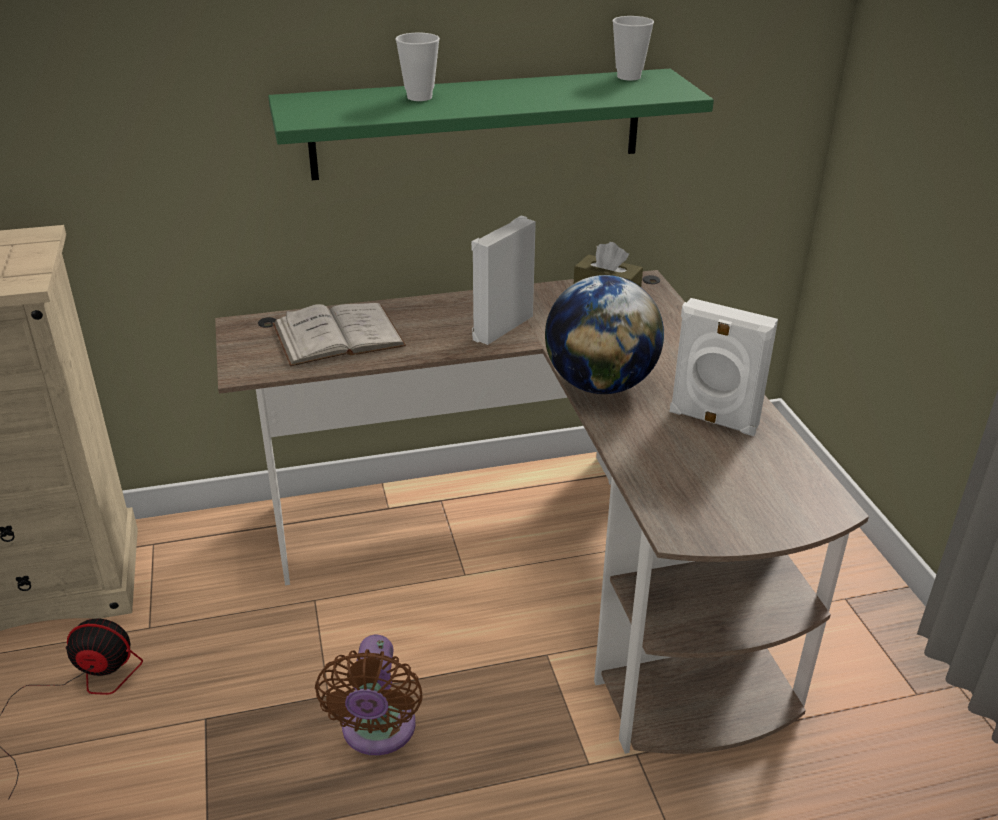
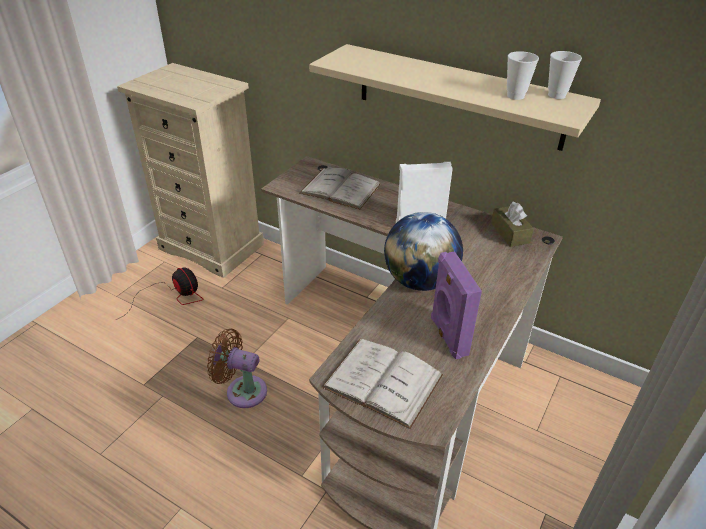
camera: 45 degrees right, 5 degrees up
green shelf [268,69,714,180] -> beige shelf [309,44,601,151]
brown fan [315,635,423,755] -> brown fan turned 60 degrees clockwise [207,329,267,408]
cup [395,33,440,101] -> cup moved to [507,51,539,100]
white speaker [670,298,778,436] -> purple speaker [431,251,482,359]
none -> white book [322,339,443,429]

